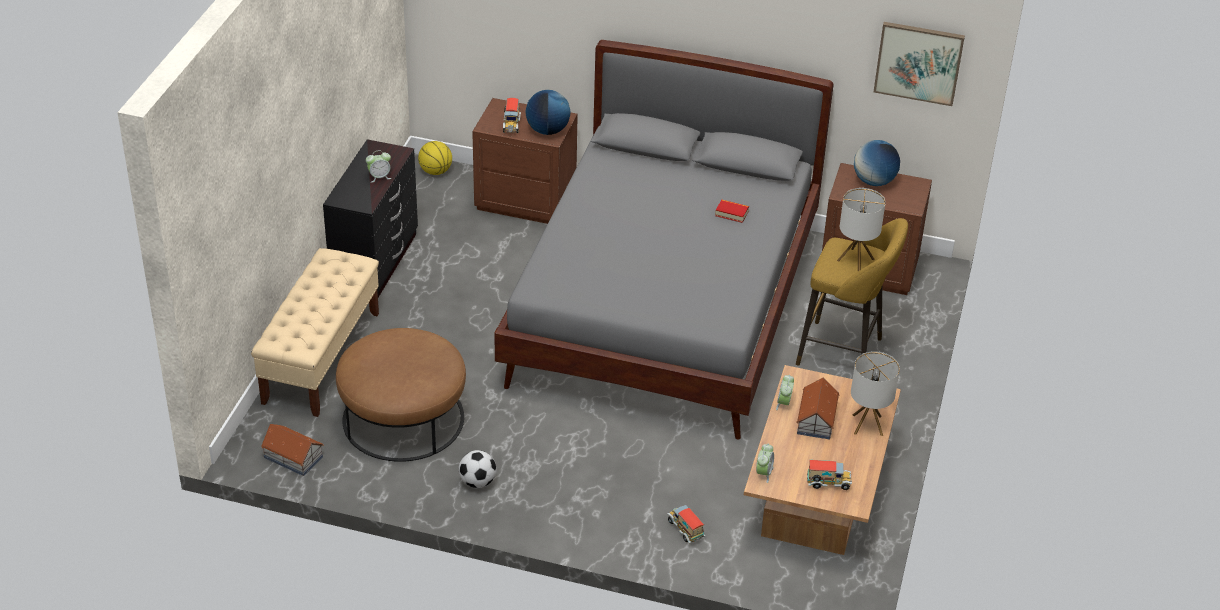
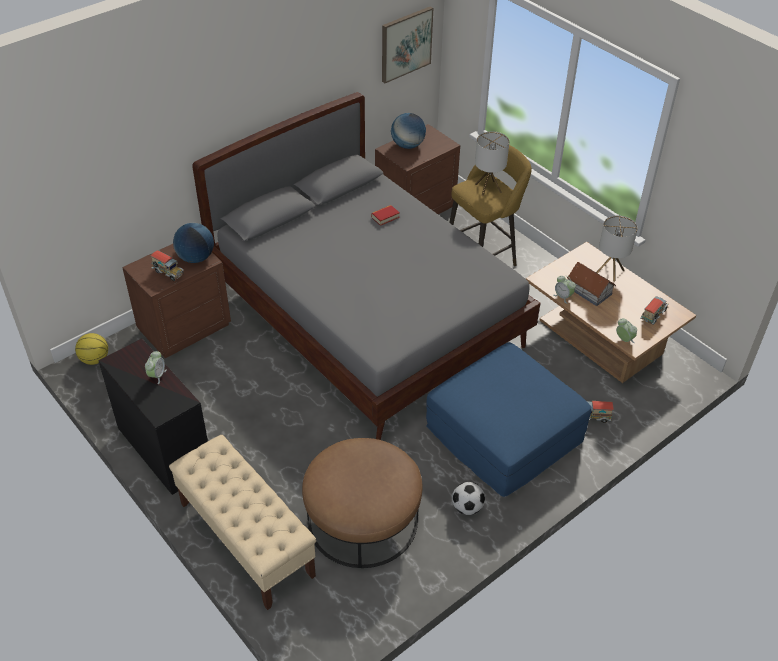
camera: 55 degrees left, 5 degrees up
toy house [261,424,324,476] -> none
none -> blue ottoman [426,342,592,497]

